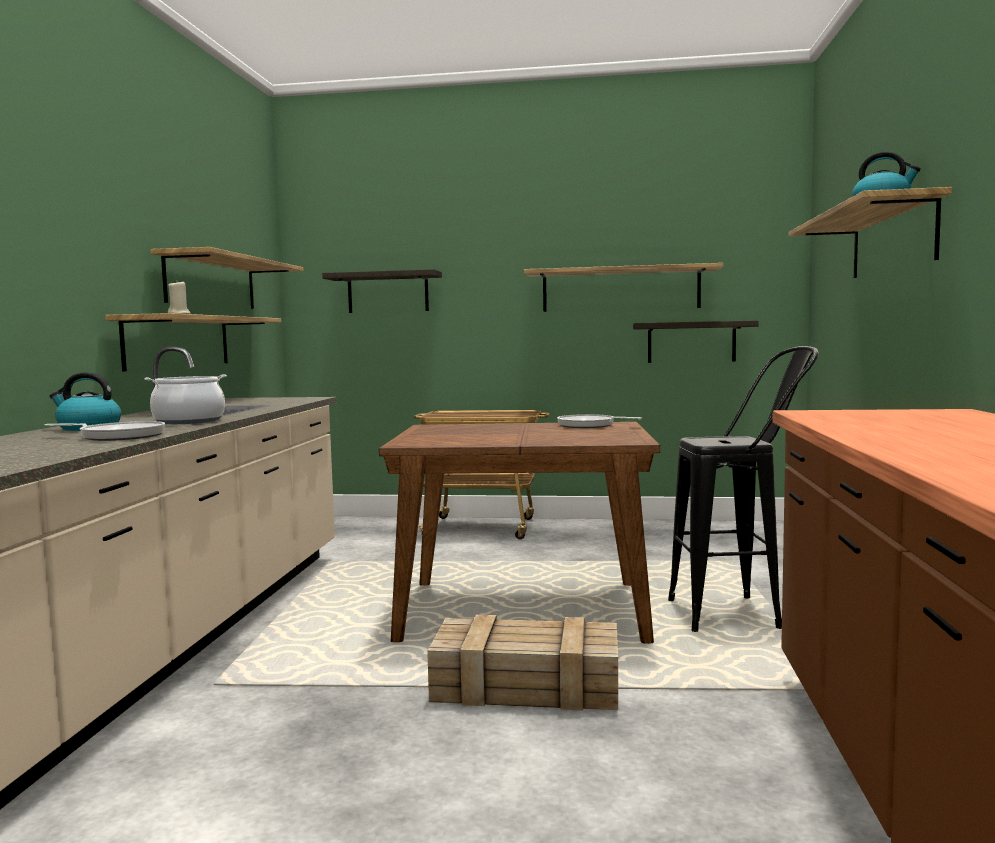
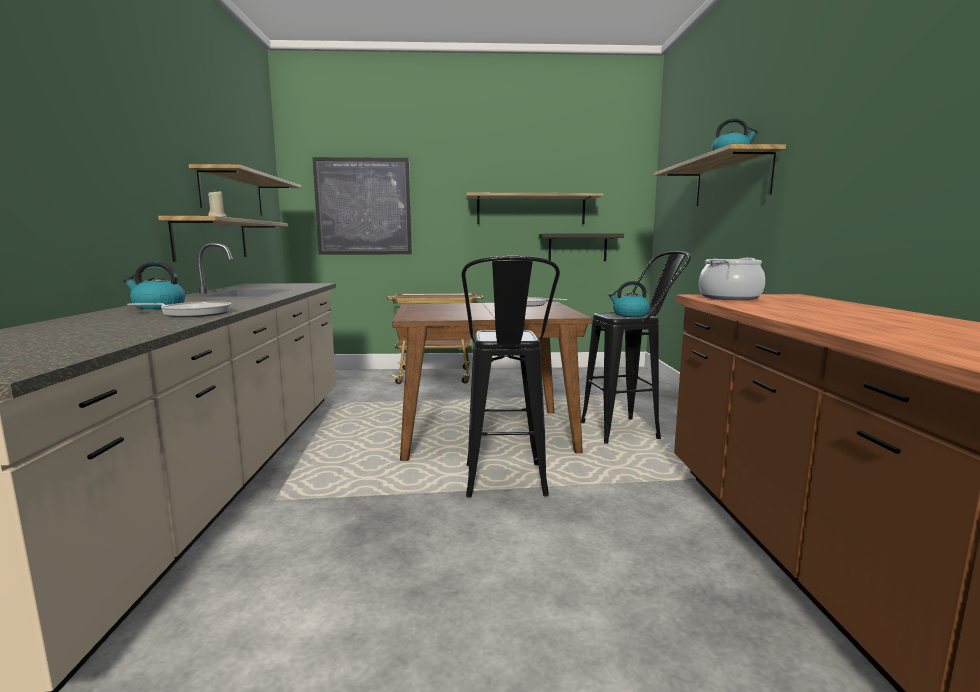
camera: 10 degrees left, 5 degrees up
cooking pot [145,374,227,424] -> cooking pot moved to [699,258,765,300]
shelf [322,269,442,313] -> picture [313,157,412,254]
crate [427,615,618,711] -> black stool [462,256,560,498]
none -> kettle [609,281,650,317]

